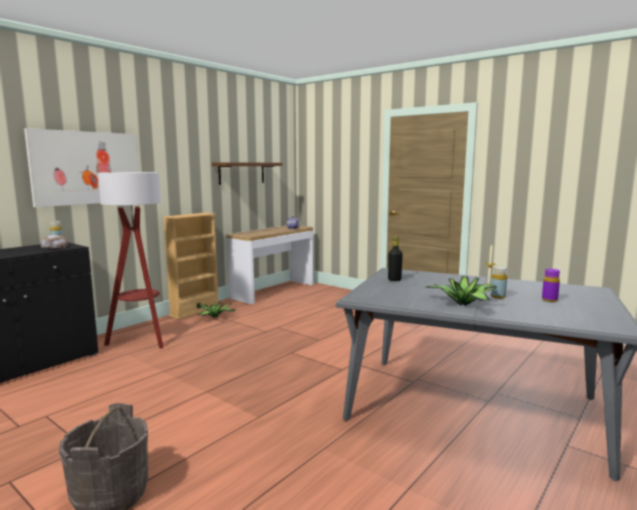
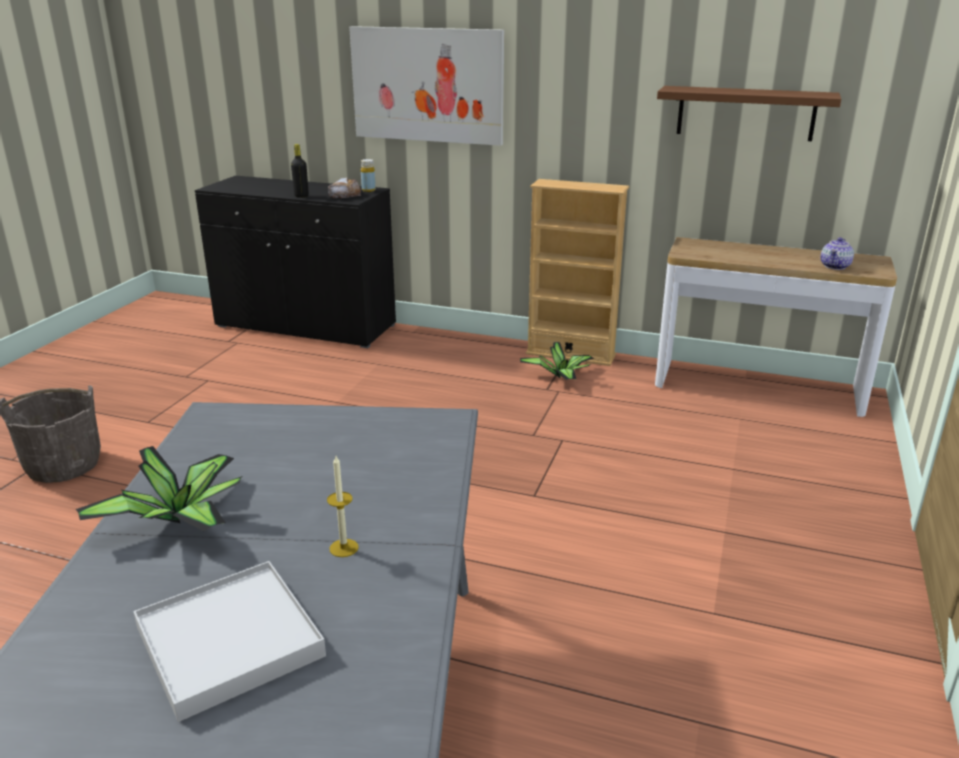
camera: 70 degrees right, 15 degrees up
floor lamp [98,172,163,349] -> none
black bottle [388,236,403,281] -> black bottle moved to [291,144,309,198]
yellow bottle [491,266,507,299] -> none
purple bottle [542,269,560,302] -> white tray [133,561,326,722]

